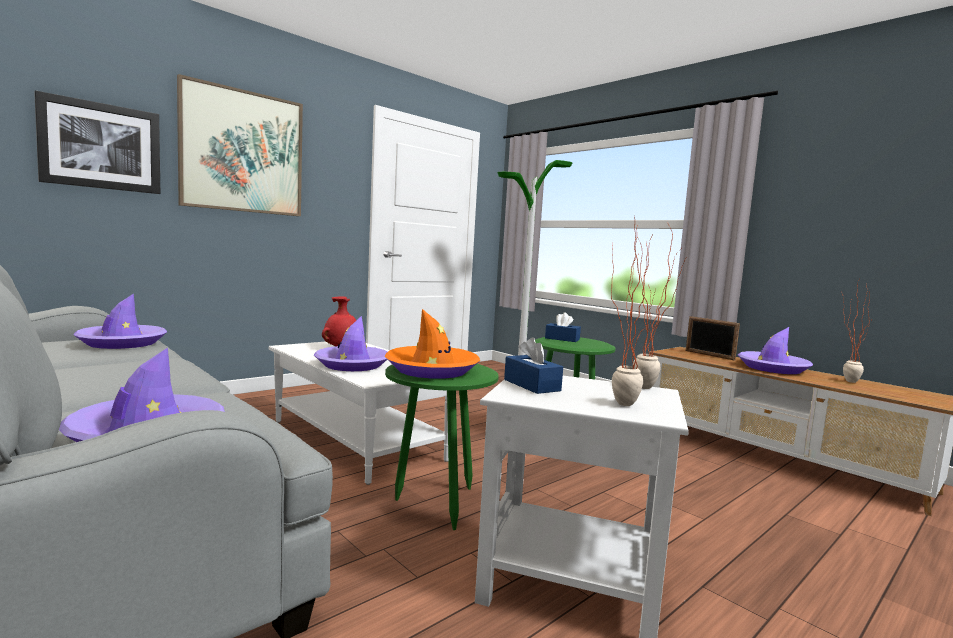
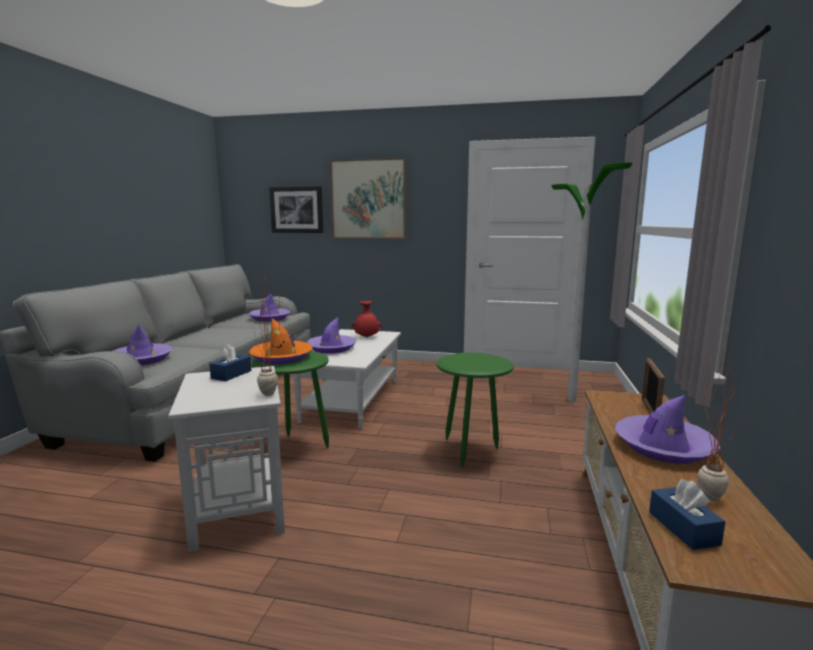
camera: 55 degrees right, 5 degrees up
blue tissue box [545,312,581,342] -> blue tissue box moved to [649,479,726,550]
potted plant [611,216,656,406] -> none

